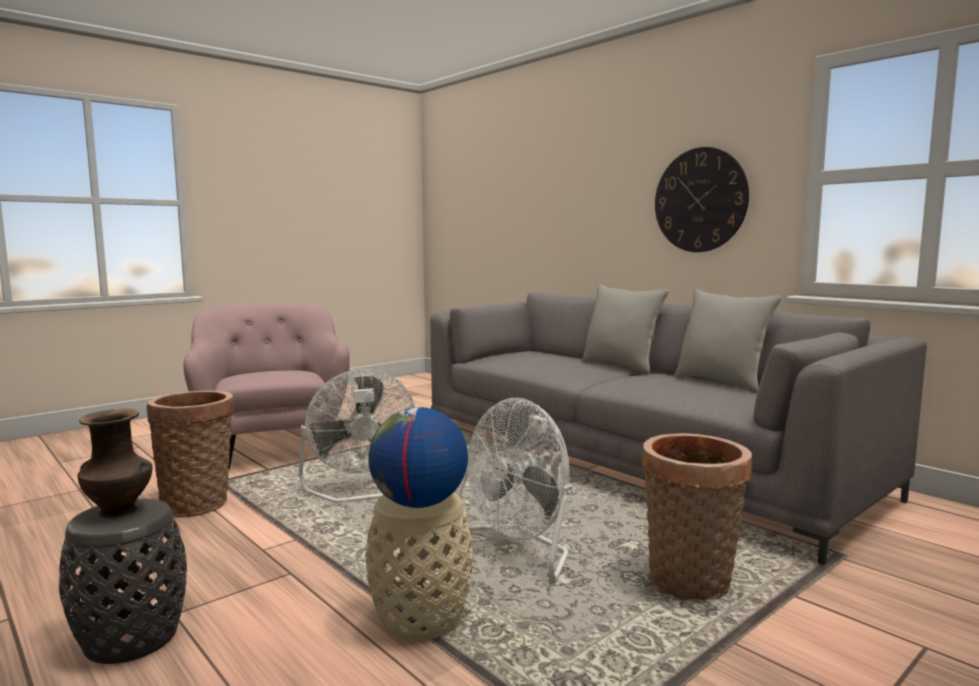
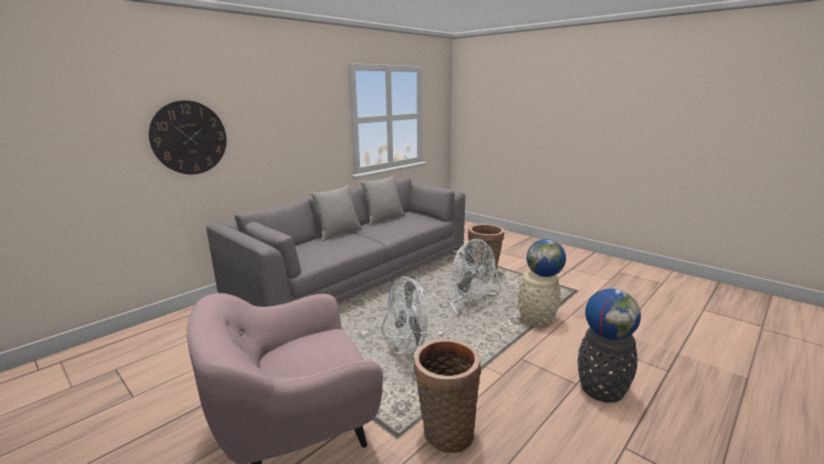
camera: 95 degrees left, 10 degrees up
brown vase [78,409,152,518] -> globe [585,289,641,340]
wall clock [655,147,749,252] -> wall clock moved to [149,100,227,175]

